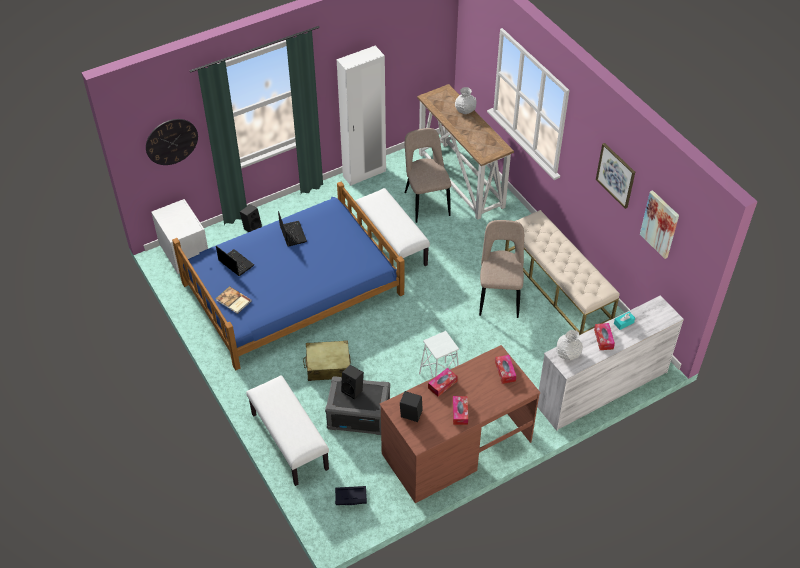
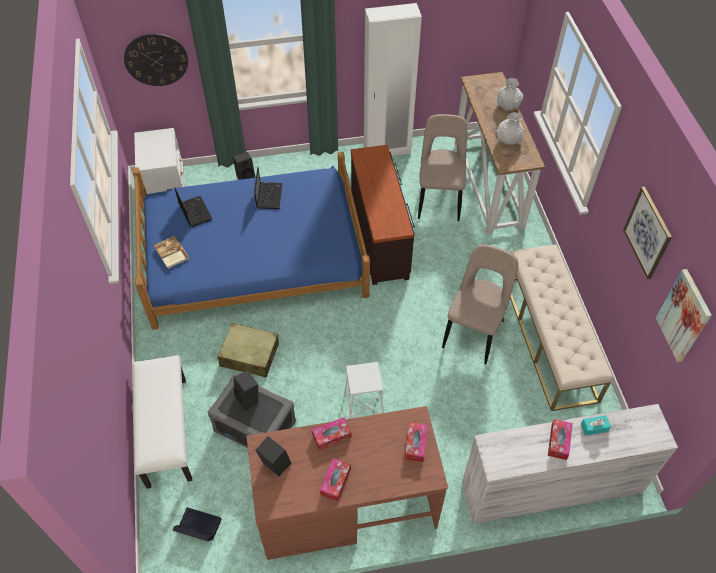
camera: 20 degrees right, 5 degrees up
white bench [355,188,430,266] -> brown dresser [351,145,415,285]
white vase [556,330,583,360] -> white vase moved to [497,112,524,145]

